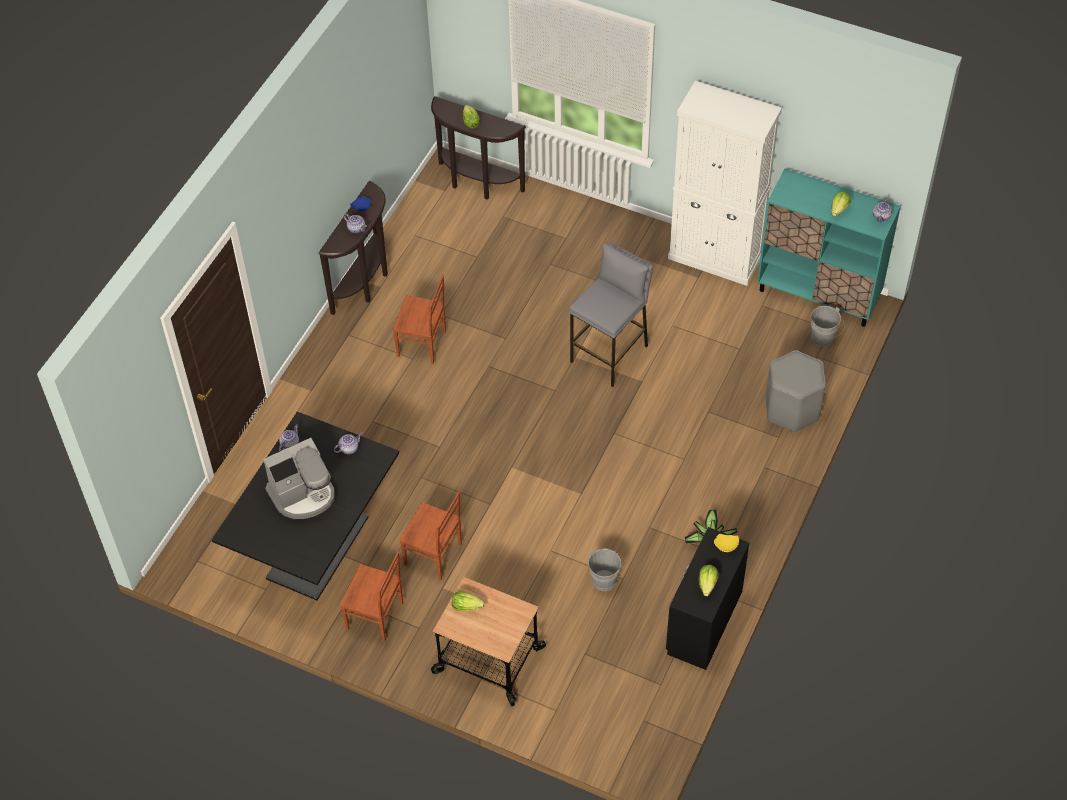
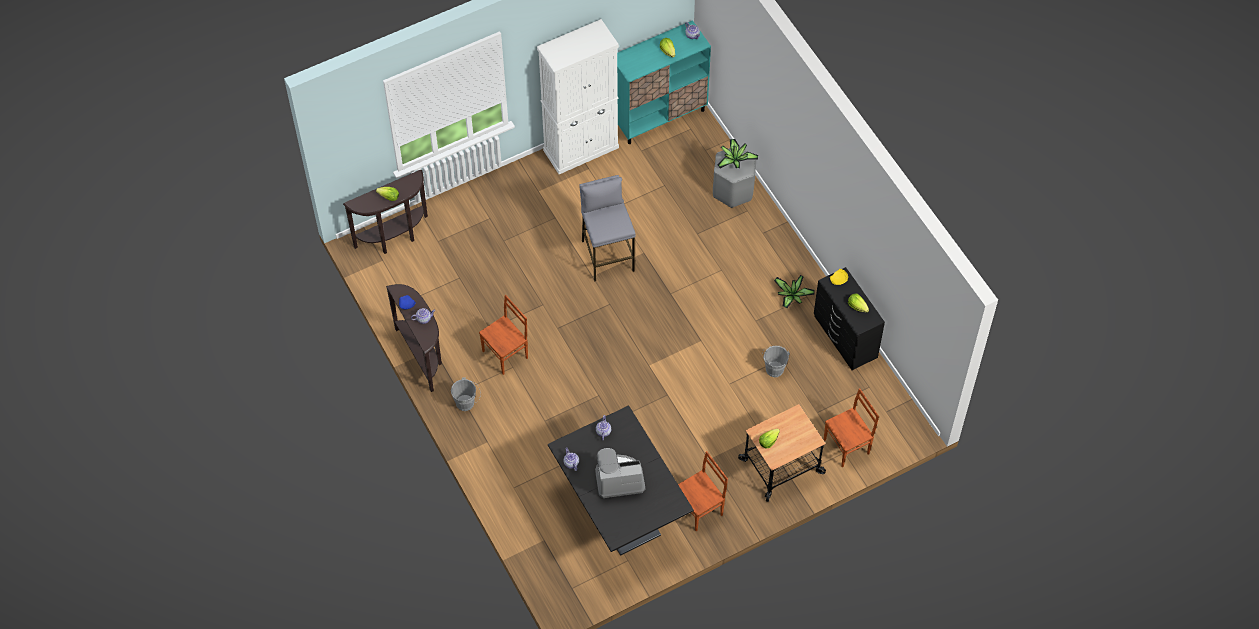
camera: 55 degrees left, 5 degrees up
coffee machine [263,438,335,519] -> coffee machine turned 105 degrees counterclockwise [595,448,645,498]
brown chair [399,491,462,580] -> brown chair moved to [824,388,879,467]
grey bucket [811,306,845,346] -> grey bucket moved to [451,377,481,411]
none -> potted plant [718,139,758,169]

